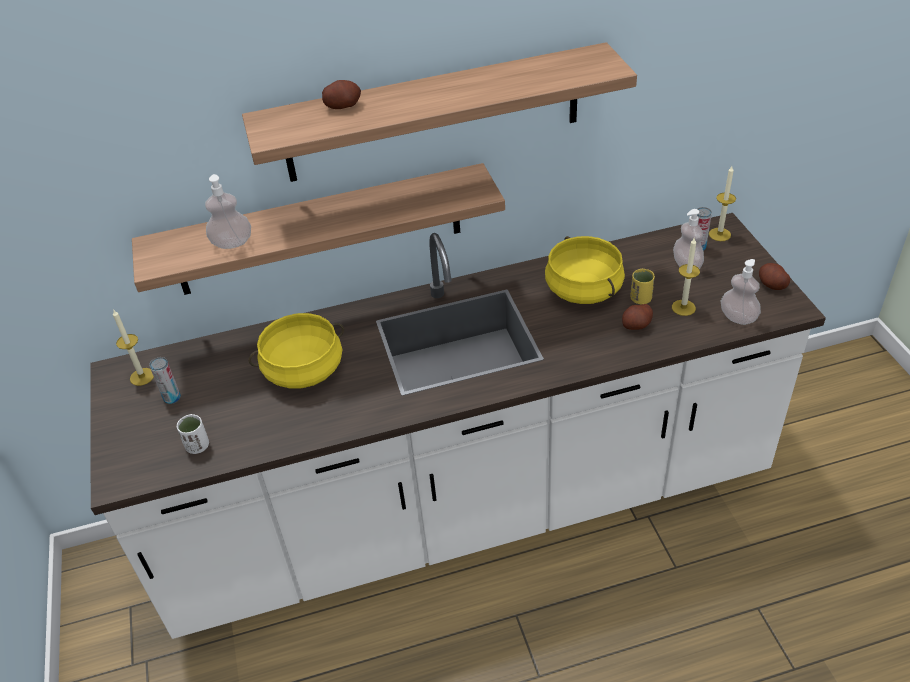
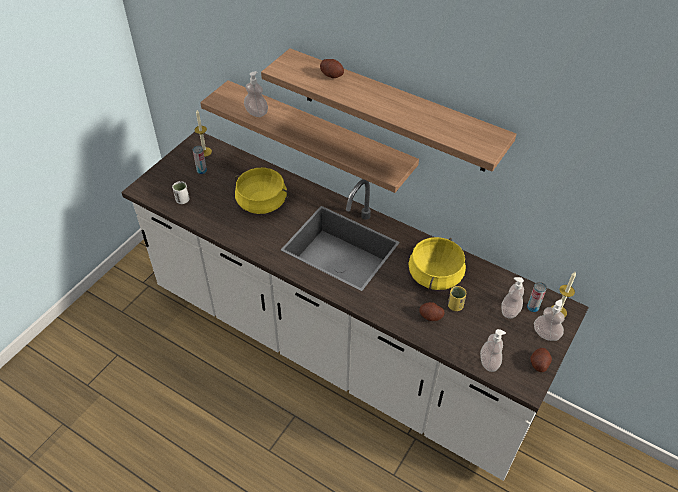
camera: 45 degrees right, 5 degrees up
candle [672,237,700,316] -> none
none -> soap dispenser [534,299,565,341]

